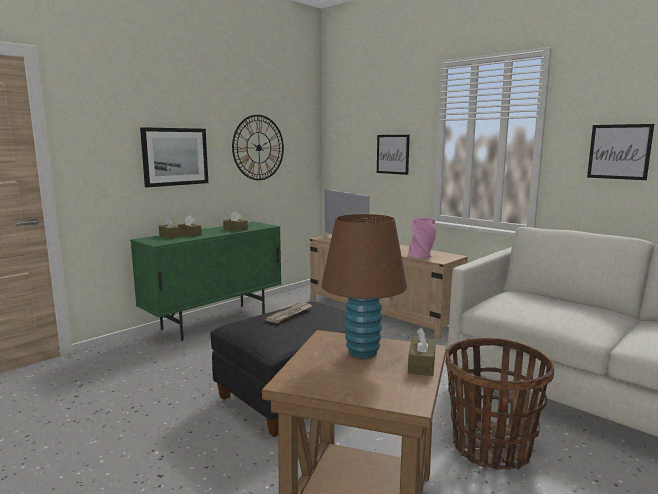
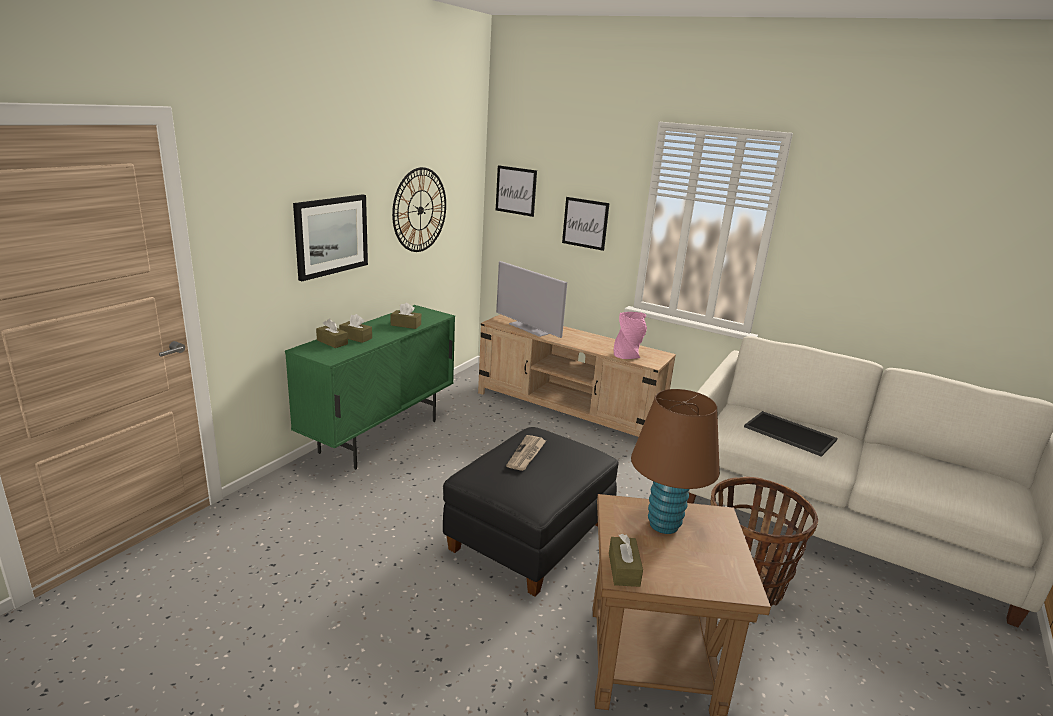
camera: 15 degrees left, 10 degrees up
brown tissue box [408,328,436,376] -> brown tissue box moved to [609,534,643,587]
picture [587,124,654,180] -> picture moved to [496,165,537,217]
none -> tray [744,411,838,457]

